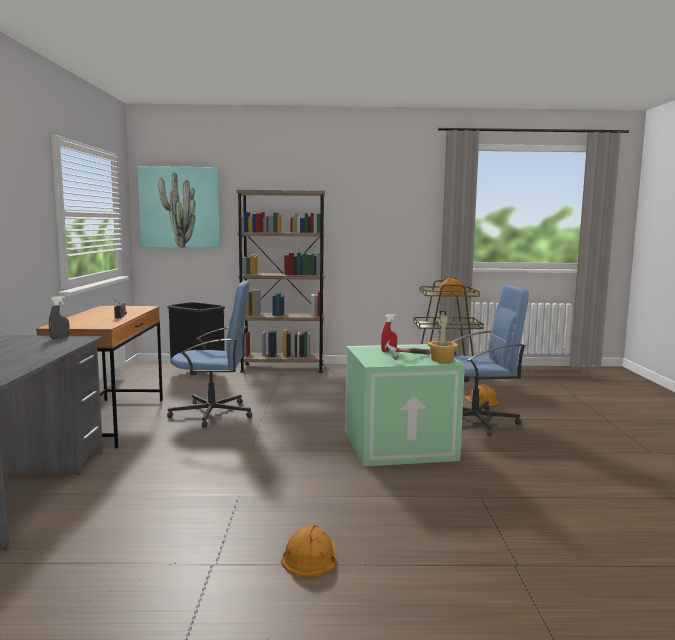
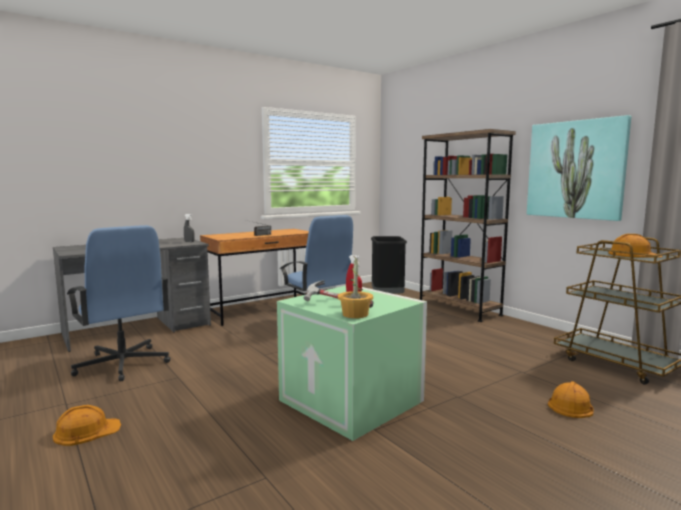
camera: 55 degrees right, 0 degrees up
picture [137,166,220,248] -> picture moved to [527,115,631,221]
blue office chair [451,284,529,436] -> blue office chair moved to [67,225,170,381]

